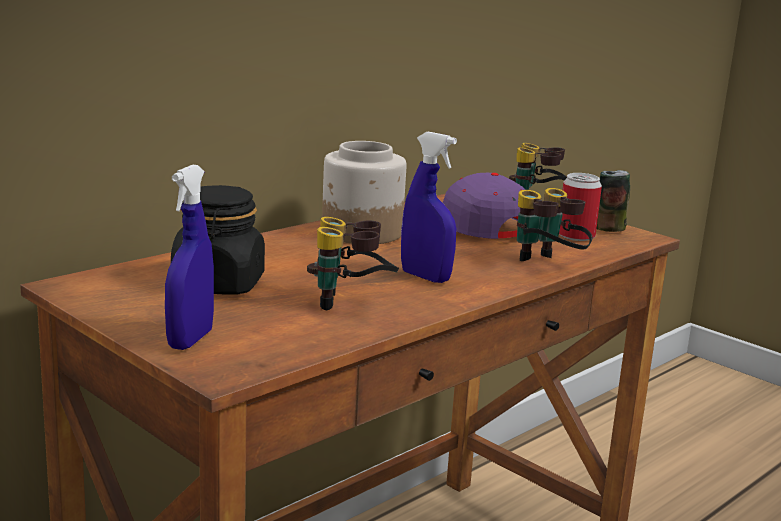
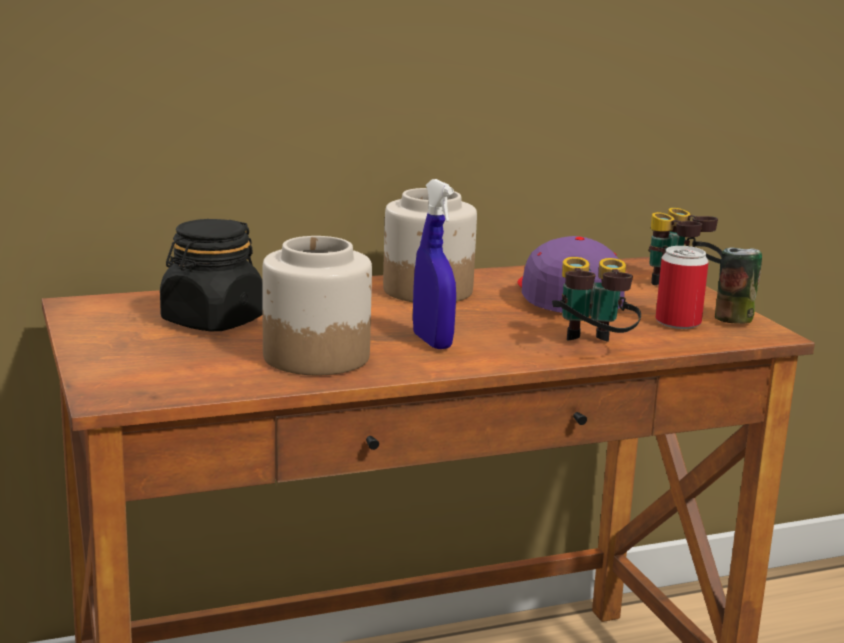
camera: 25 degrees right, 0 degrees up
blue spray bottle [165,165,214,350] -> none
binoculars [307,217,399,310] -> jar [262,236,372,375]

